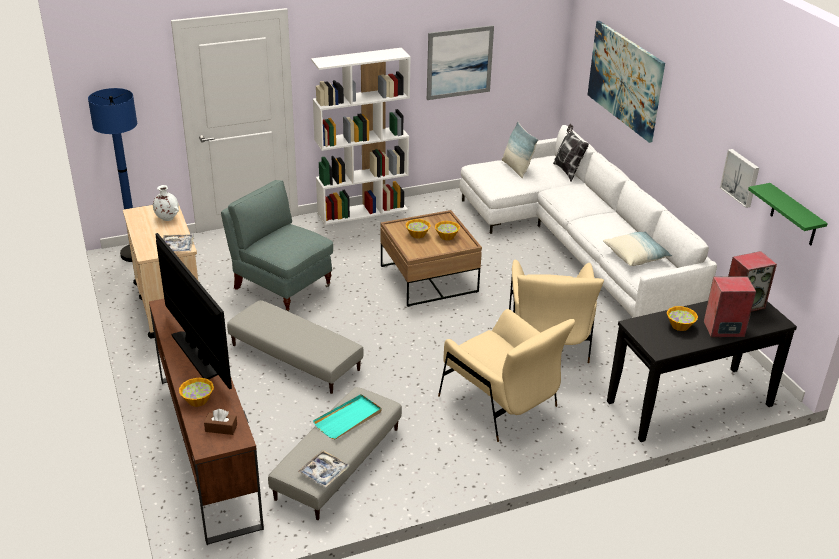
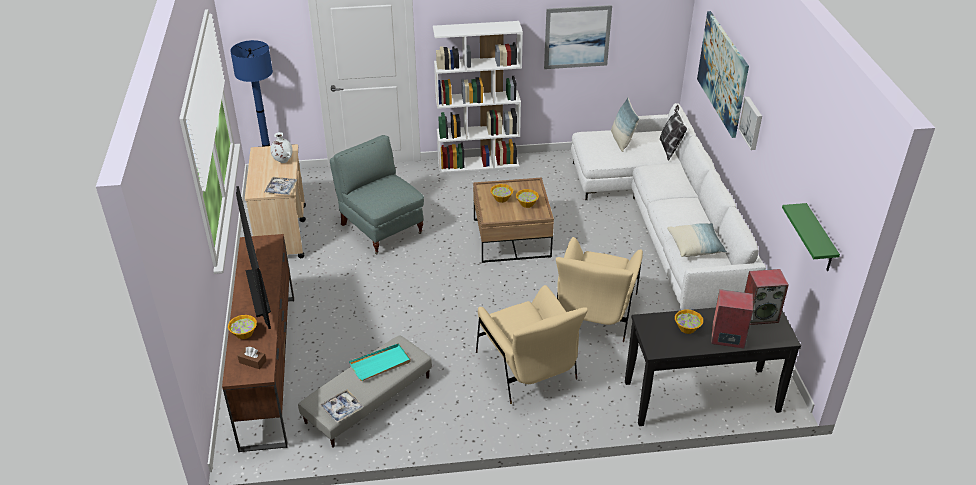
camera: 15 degrees right, 5 degrees up
grey ottoman [227,300,363,394] -> none
picture [720,149,759,208] -> picture moved to [738,96,762,150]

